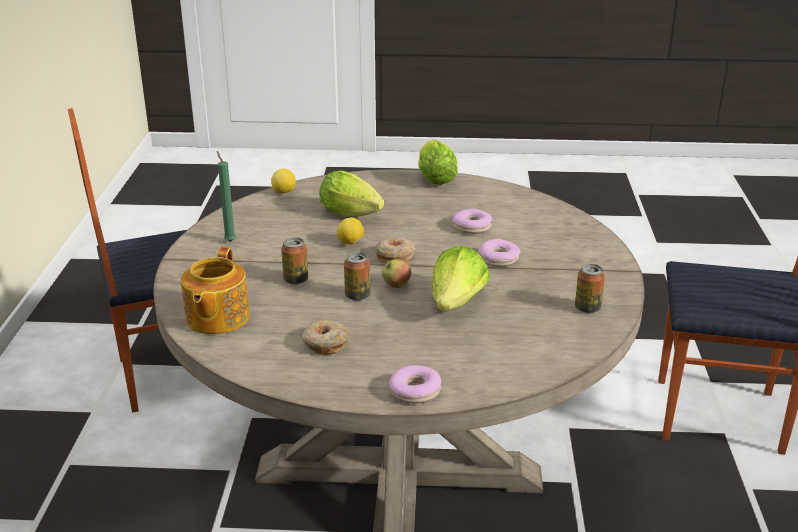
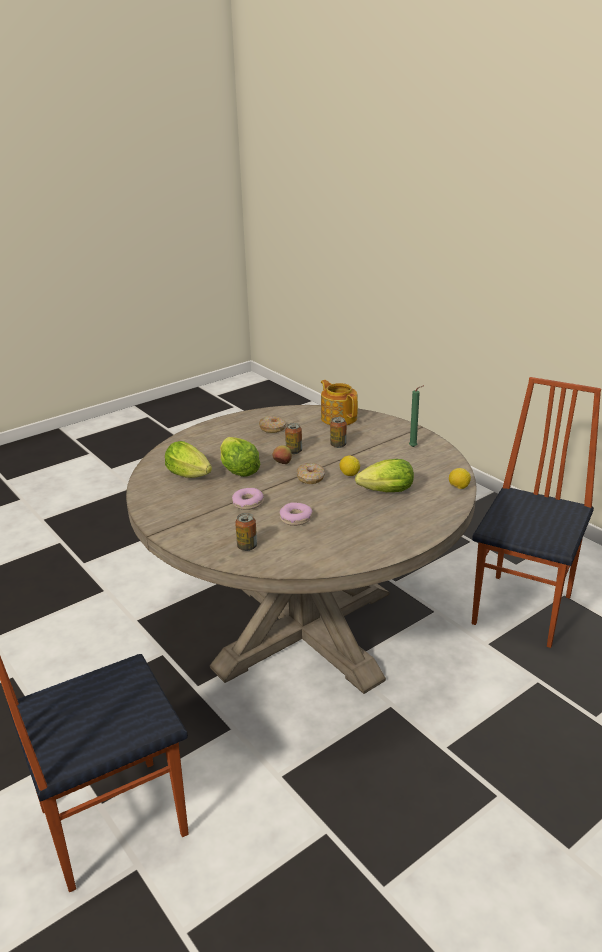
camera: 140 degrees right, 0 degrees up
donut [389,365,441,404] -> none
lettuce [418,140,458,185] -> lettuce moved to [165,441,212,478]
can [575,264,605,313] -> can moved to [235,513,257,551]

